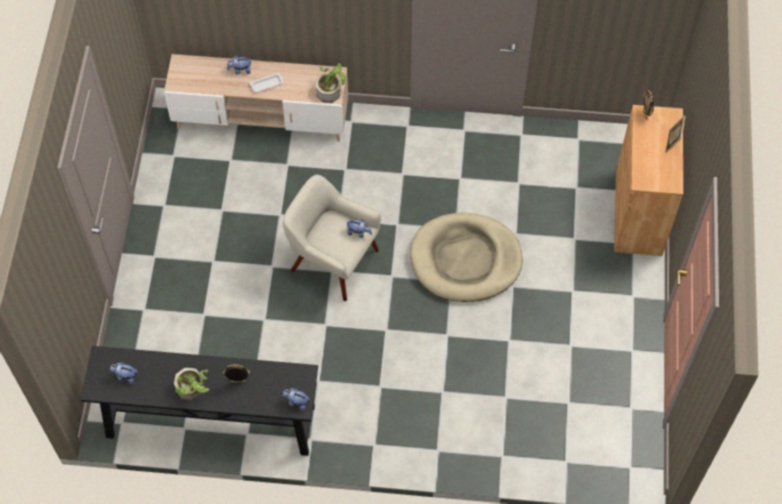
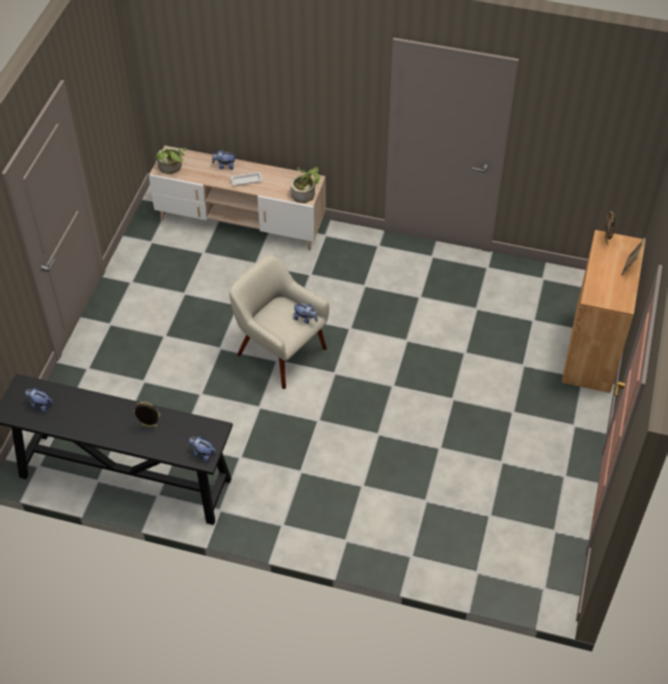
camera: 10 degrees right, 10 degrees down
potted plant [174,368,209,400] -> potted plant moved to [156,147,186,174]
beige dog bed [410,213,523,302] -> none

